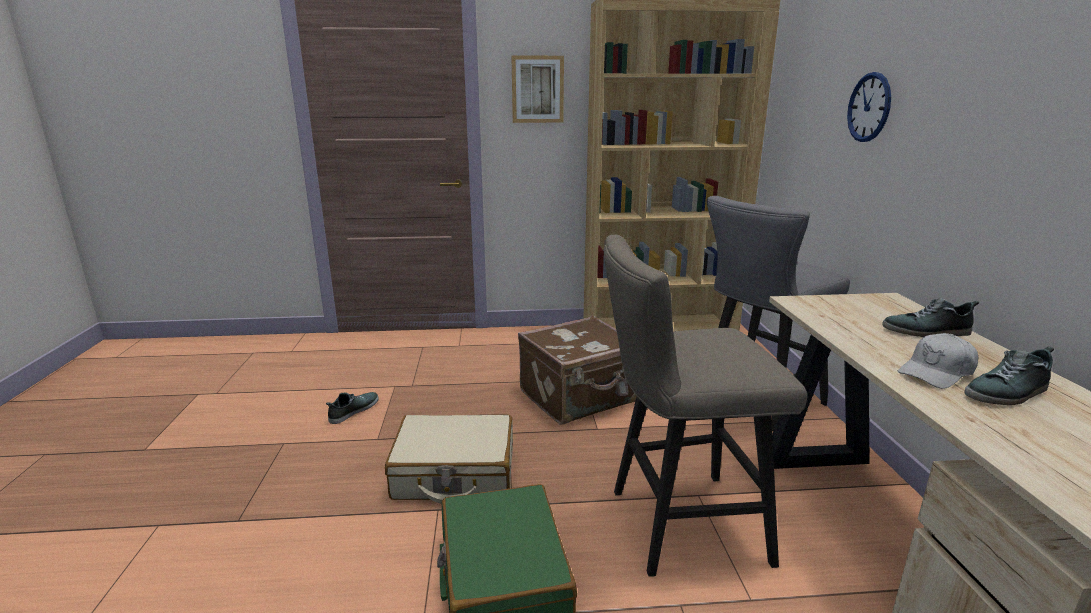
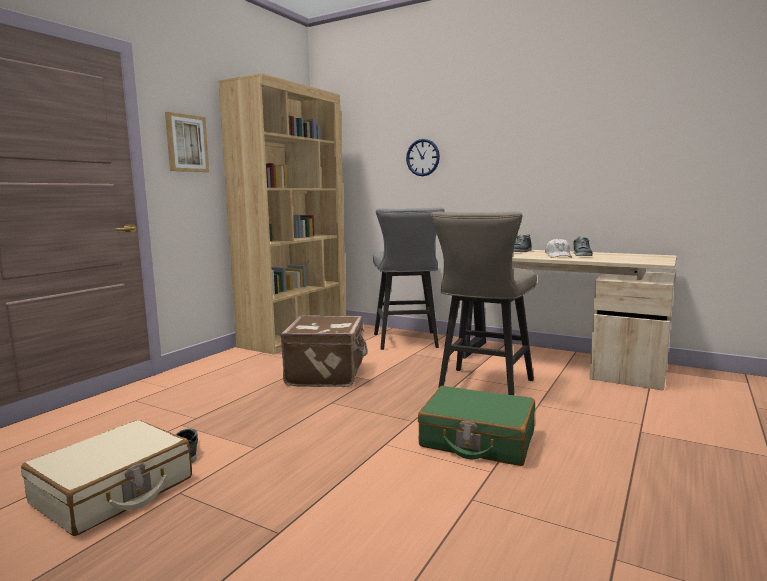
camera: 55 degrees left, 10 degrees down
beige suitcase [385,415,513,504] -> beige suitcase moved to [21,420,192,536]

